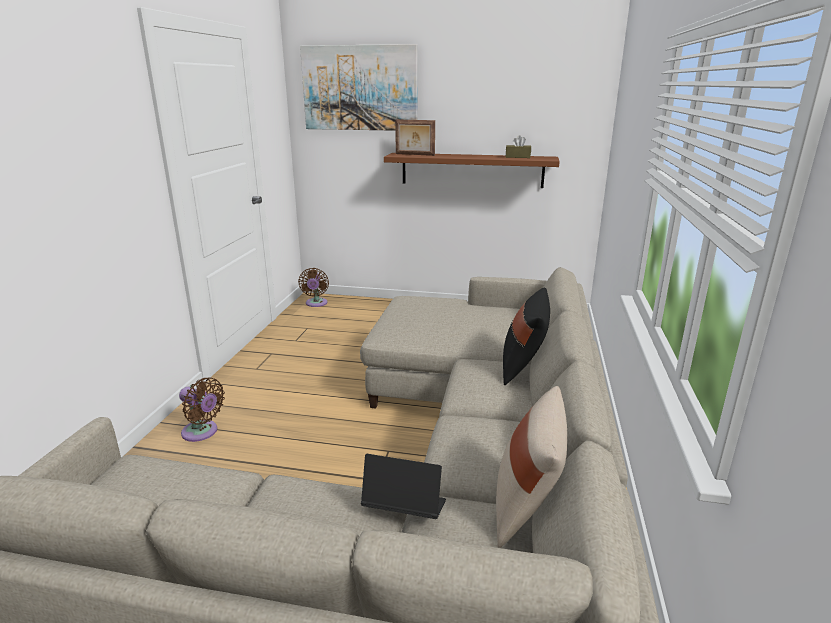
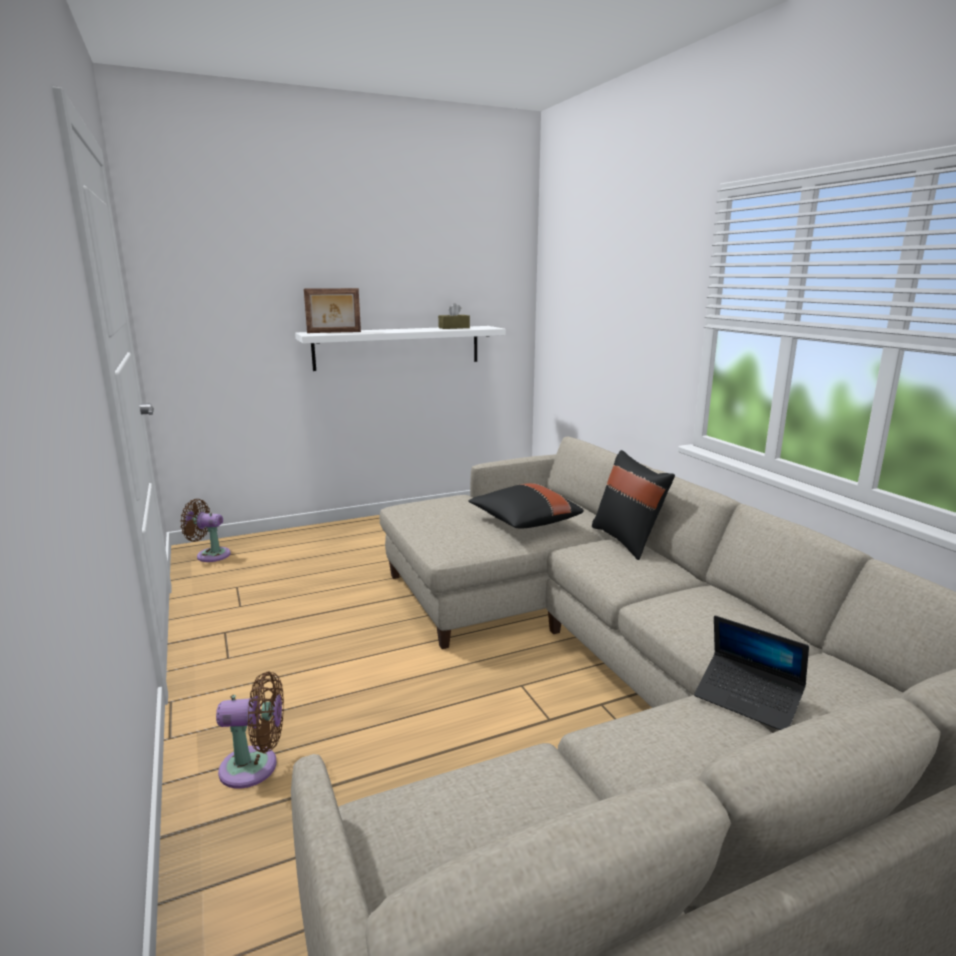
camera: 35 degrees left, 5 degrees down
brown fan [298,268,329,307] -> brown fan turned 135 degrees clockwise [180,499,231,562]
picture [300,44,418,131] -> none
laptop [361,454,446,519] -> laptop turned 120 degrees counterclockwise [694,615,809,730]
brown shelf [384,153,560,188] -> white shelf [295,326,506,371]
beige pillow [496,386,567,548] -> none
none -> black pillow [468,483,584,528]

